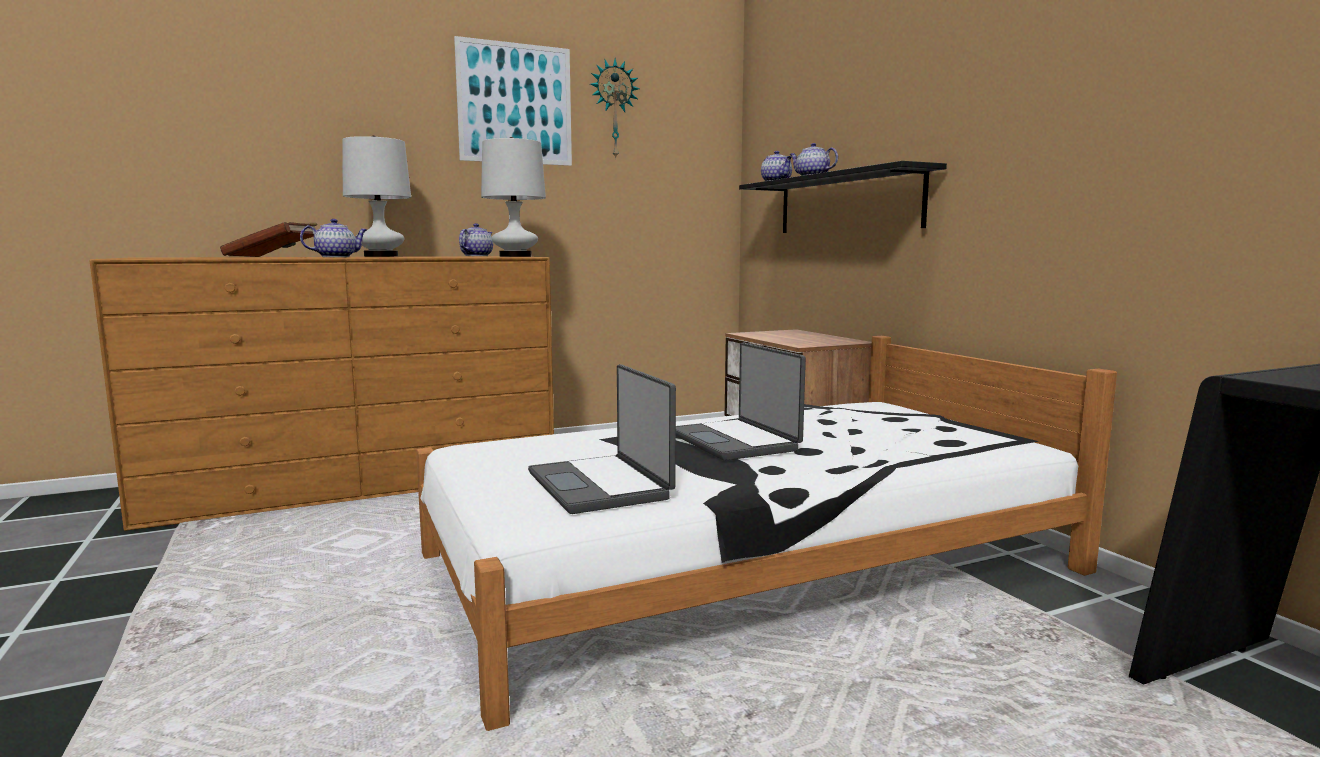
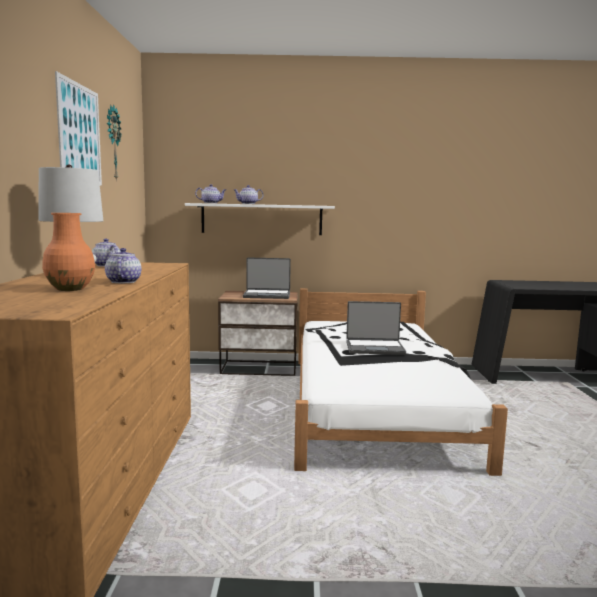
camera: 65 degrees left, 0 degrees up
brown book [220,222,317,257] -> orange vase [42,213,95,291]
white table lamp [481,137,546,257] -> none
laptop [528,364,676,514] -> laptop moved to [243,257,291,299]
black shelf [739,161,947,233] -> white shelf [185,203,335,235]

